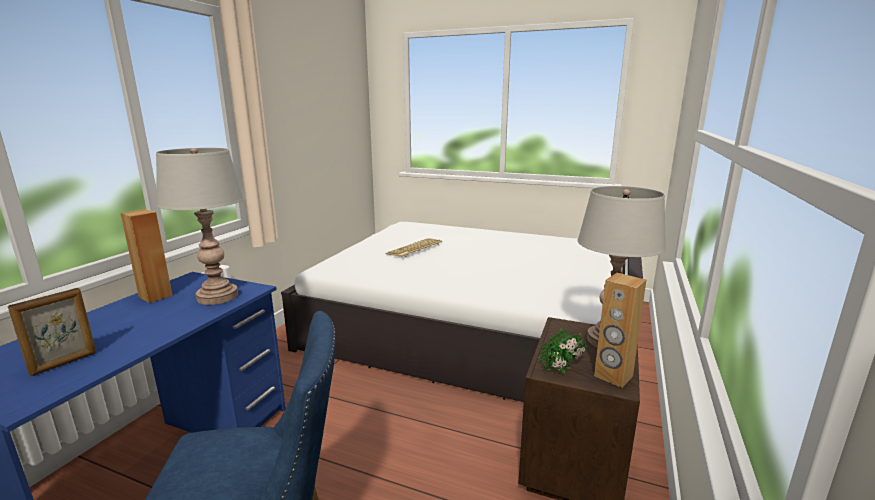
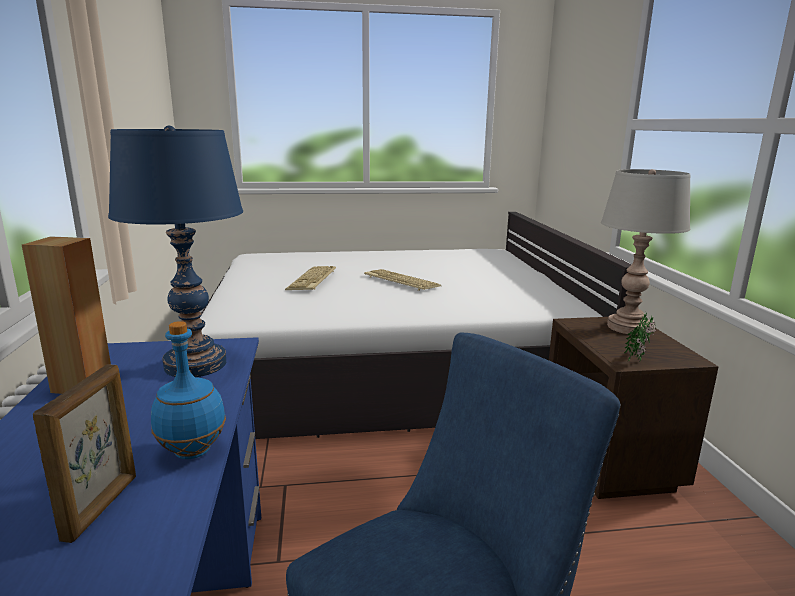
camera: 30 degrees left, 0 degrees up
grey table lamp [156,148,244,305] -> blue table lamp [108,126,243,377]
brown speaker [594,273,646,388] -> none
none -> blue bottle [151,321,226,459]
none -> keyboard [364,269,441,291]

